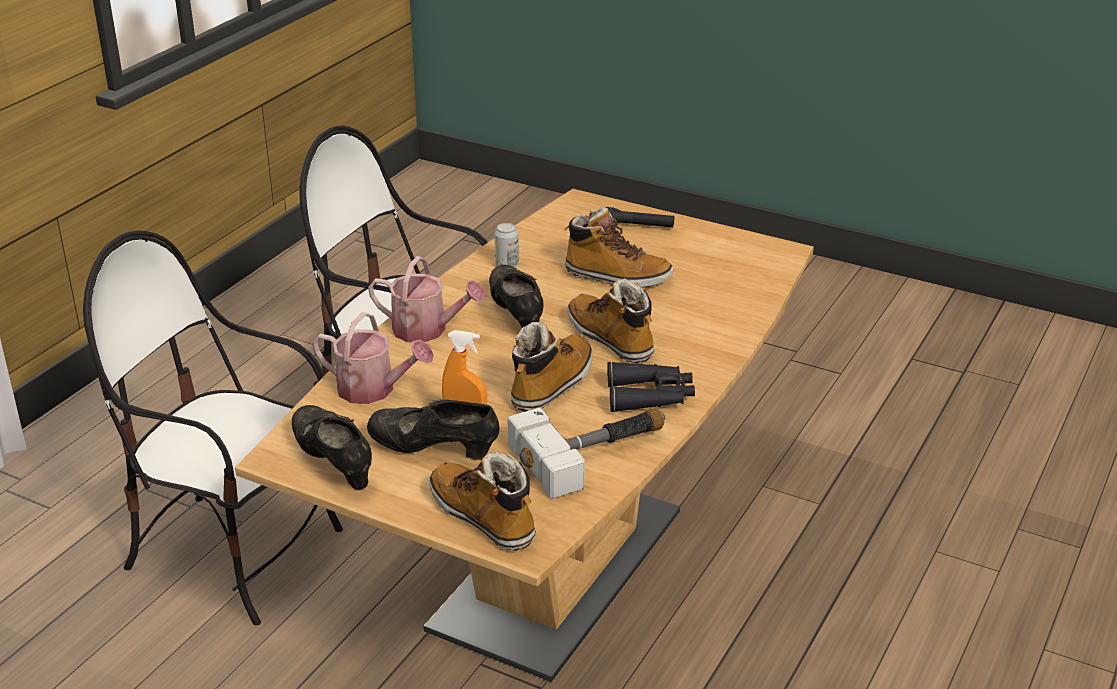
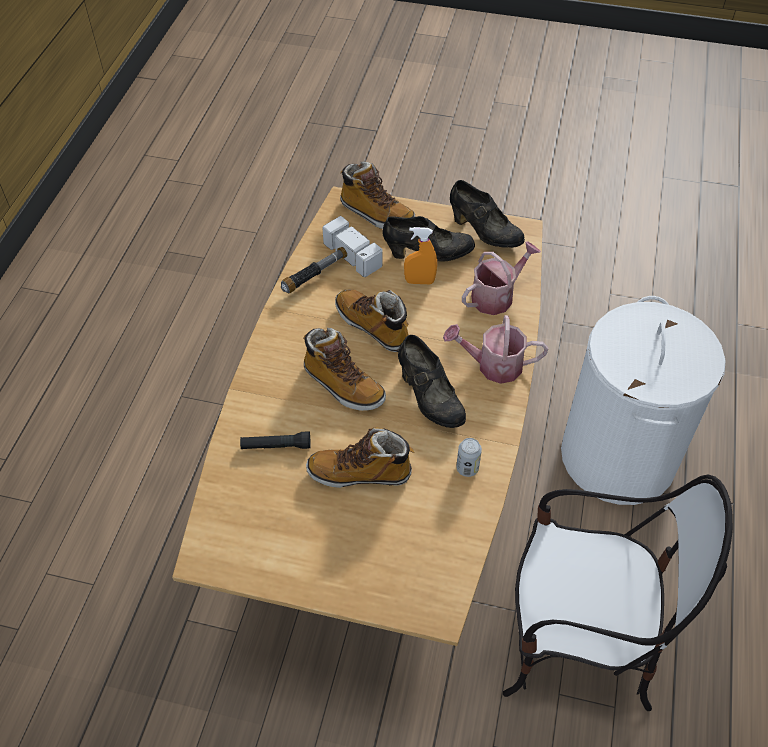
camera: 165 degrees right, 20 degrees up
chair [83,230,343,626] -> white laundry basket [561,296,726,505]
watering can [312,312,434,404] -> watering can turned 135 degrees clockwise [462,242,541,315]
boot [511,322,592,411] -> boot turned 120 degrees clockwise [335,289,408,352]
black flashlight [605,207,674,228] -> black flashlight moved to [240,432,311,449]
black binoculars [607,362,695,412] -> none

